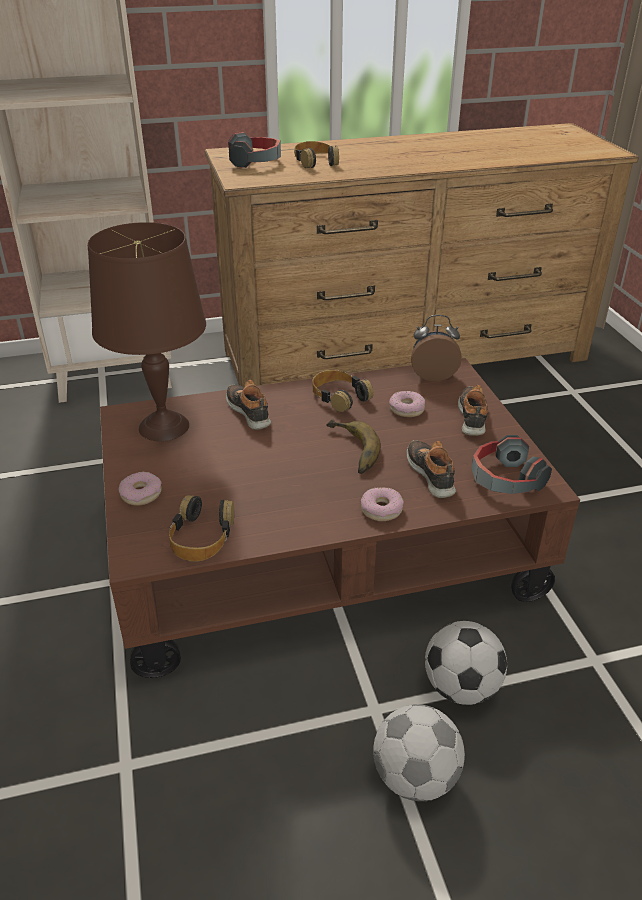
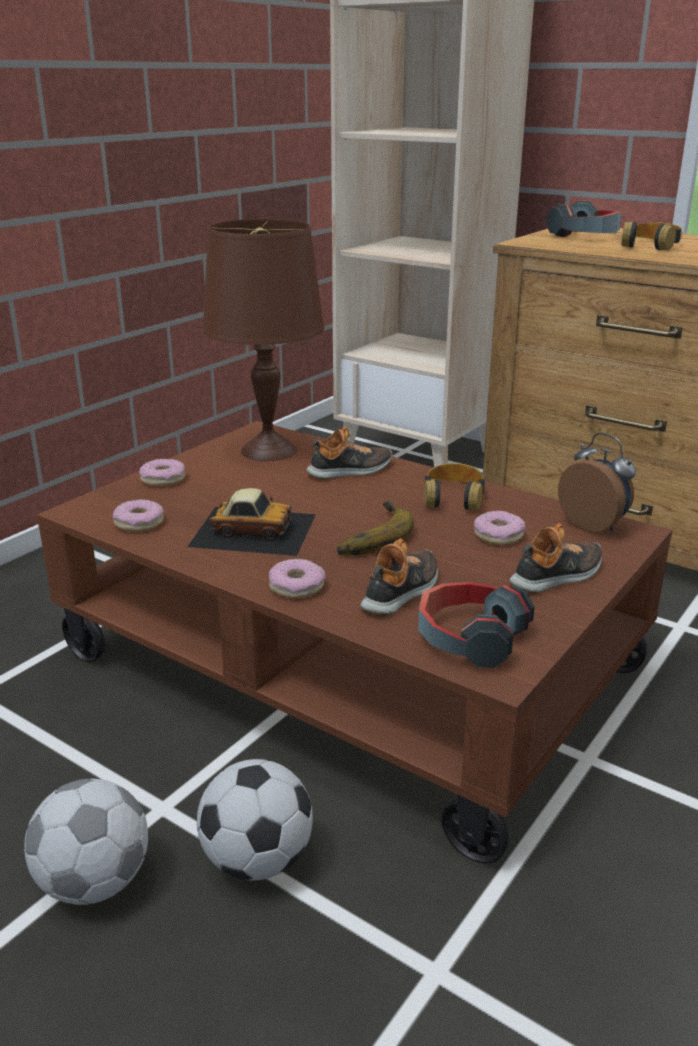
camera: 50 degrees right, 10 degrees down
headphones [169,495,234,562] -> donut [113,499,164,532]
shoe [226,380,271,430] -> shoe turned 45 degrees clockwise [306,426,392,479]
none -> toy car [187,488,316,556]

